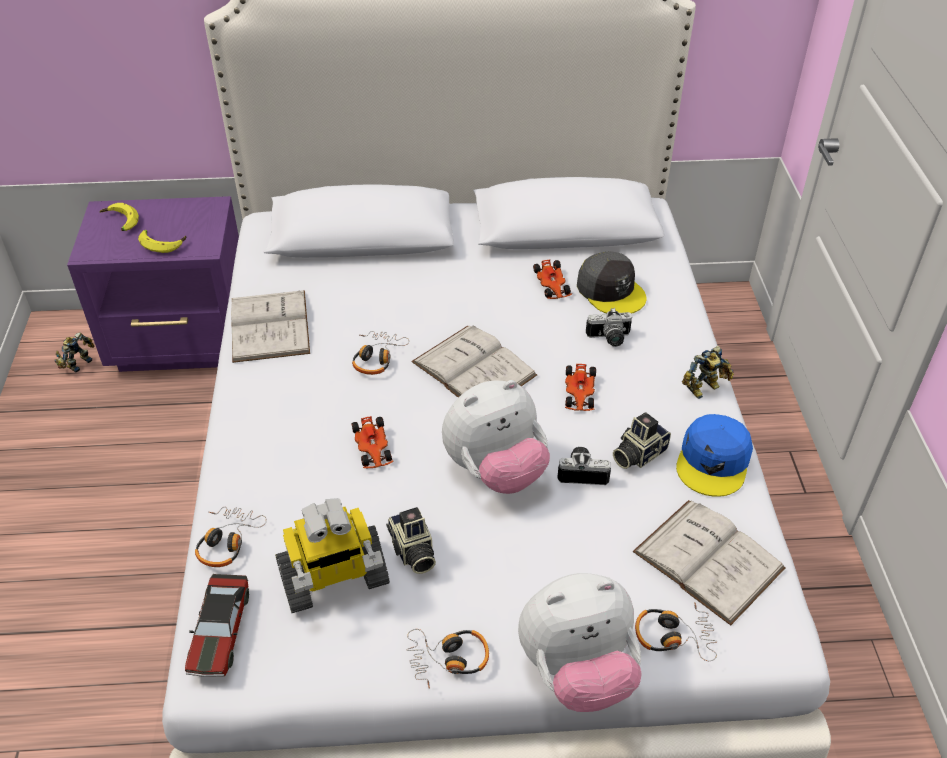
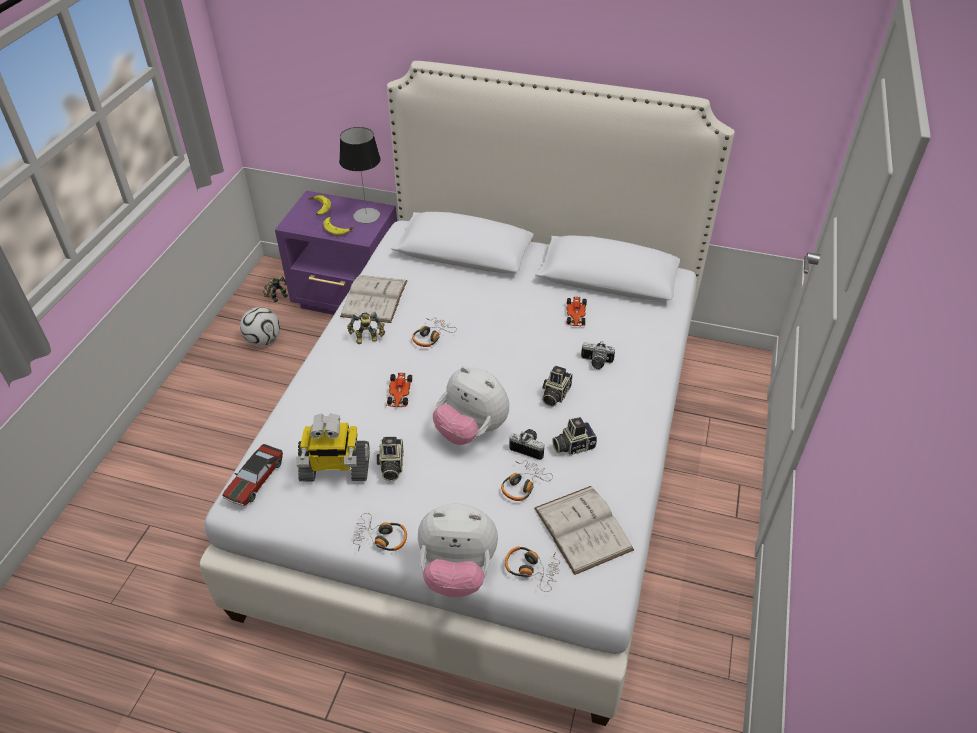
camera: 20 degrees right, 0 degrees up
headphones [195,507,267,567] -> headphones moved to [501,460,553,501]
white book [411,325,537,398] -> none
plush toy [442,380,550,494] -> plush toy turned 45 degrees clockwise [433,366,509,445]
toy car [565,364,596,411] -> camera [542,365,573,407]
grey cap [577,251,646,314] -> none
blue cap [676,414,753,497] -> none
toy robot [682,346,734,399] -> toy robot moved to [347,312,385,344]
none -> football [240,307,280,346]
none -> table lamp [339,127,381,223]

